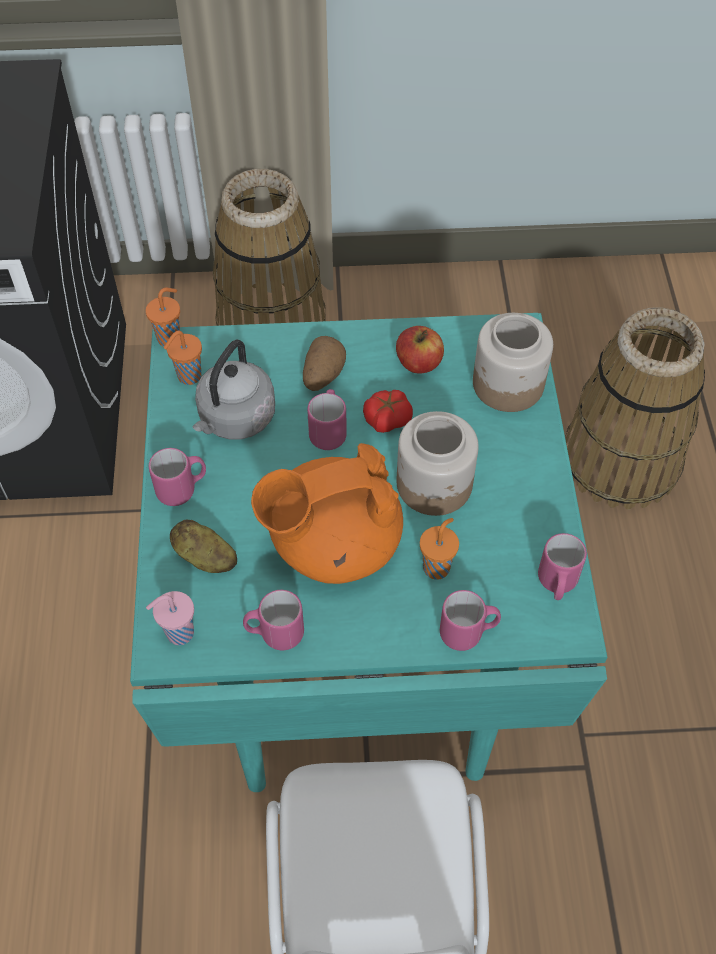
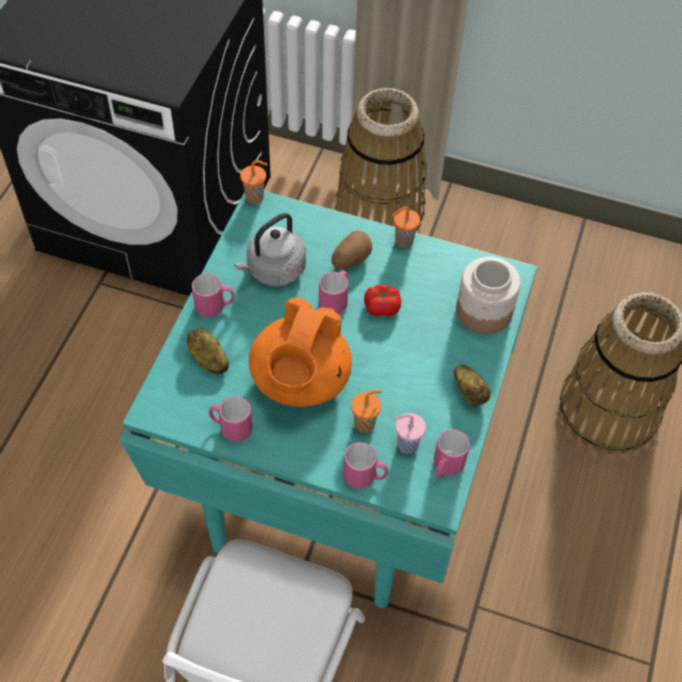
camera: 20 degrees right, 0 degrees up
pink cup [146,591,194,645] -> pink cup moved to [393,413,426,454]
orange cup [164,331,202,385] -> orange cup moved to [392,206,420,248]
orange teapot [251,443,403,584] -> orange teapot turned 75 degrees counterclockwise [249,298,352,407]
apple [396,326,444,373] -> none
jar [397,411,478,516] -> none
none -> potato [454,365,491,407]

